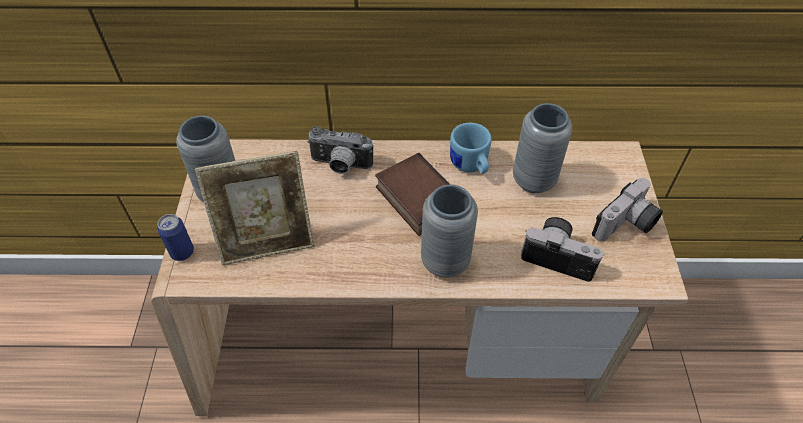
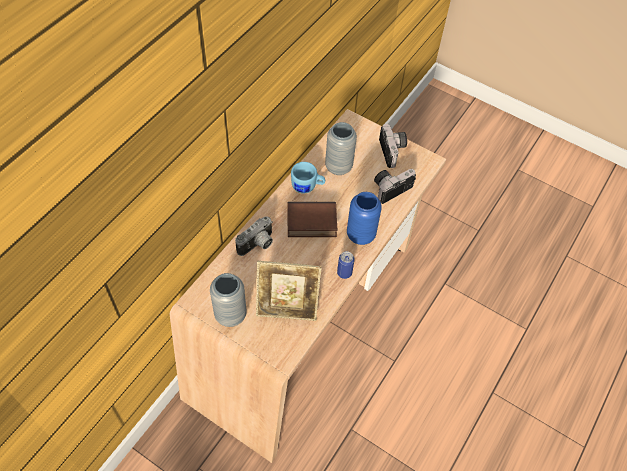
camera: 60 degrees left, 5 degrees up
can [157,214,194,261] -> can moved to [337,251,354,279]
picture frame [195,151,315,265] -> picture frame turned 75 degrees clockwise [256,261,322,321]
grey vase [421,185,478,278] -> blue vase [347,192,382,245]

